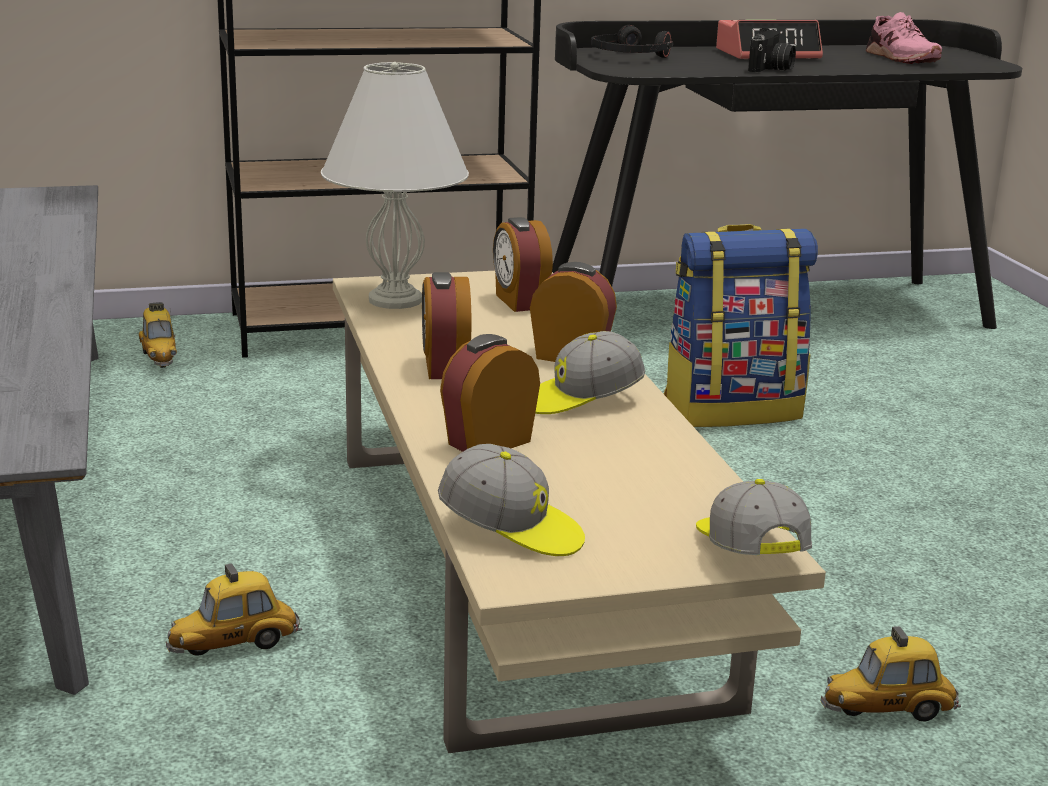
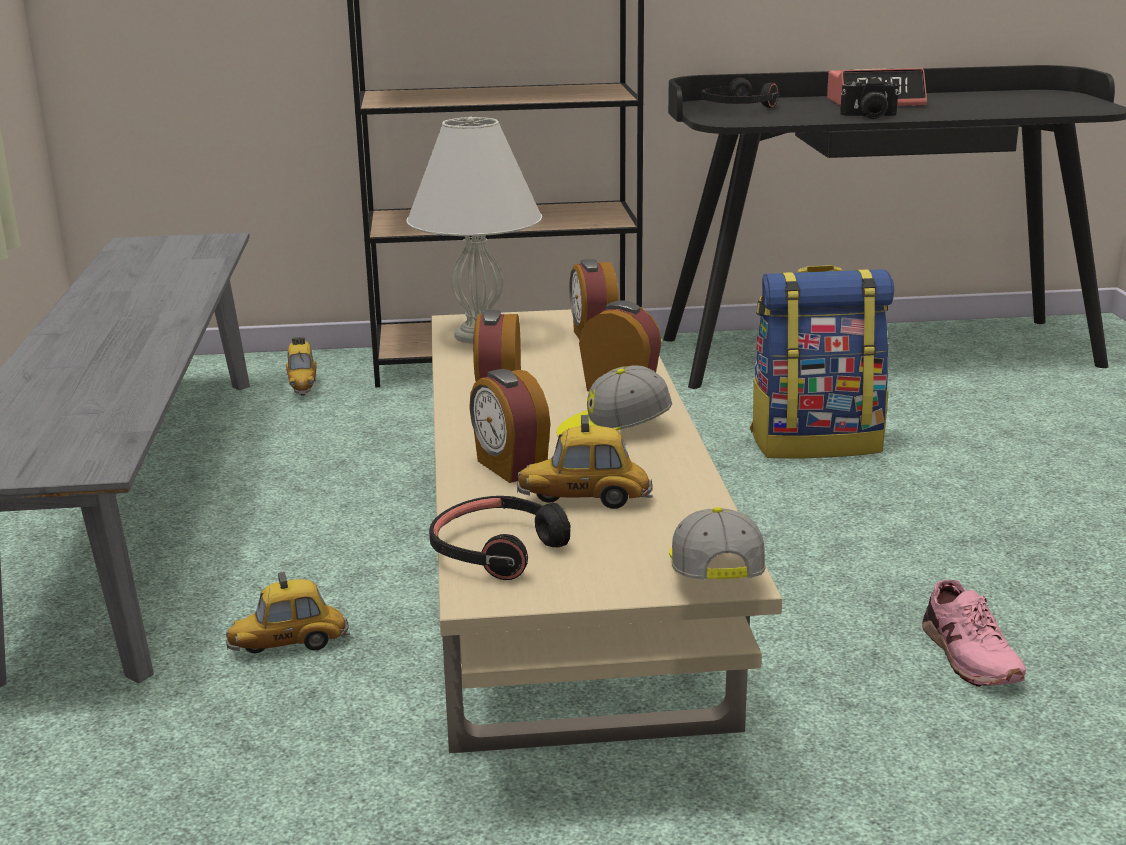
camera: 10 degrees right, 0 degrees up
cap [438,444,585,556] -> black headphones [429,496,571,580]
alarm clock [440,334,540,452] -> alarm clock turned 90 degrees counterclockwise [469,369,551,483]
camera [748,28,796,72] -> camera turned 60 degrees clockwise [840,77,899,119]
toy car [821,626,961,721] -> toy car moved to [517,415,653,509]
pink shoe [866,12,942,64] -> pink shoe moved to [922,580,1026,687]

